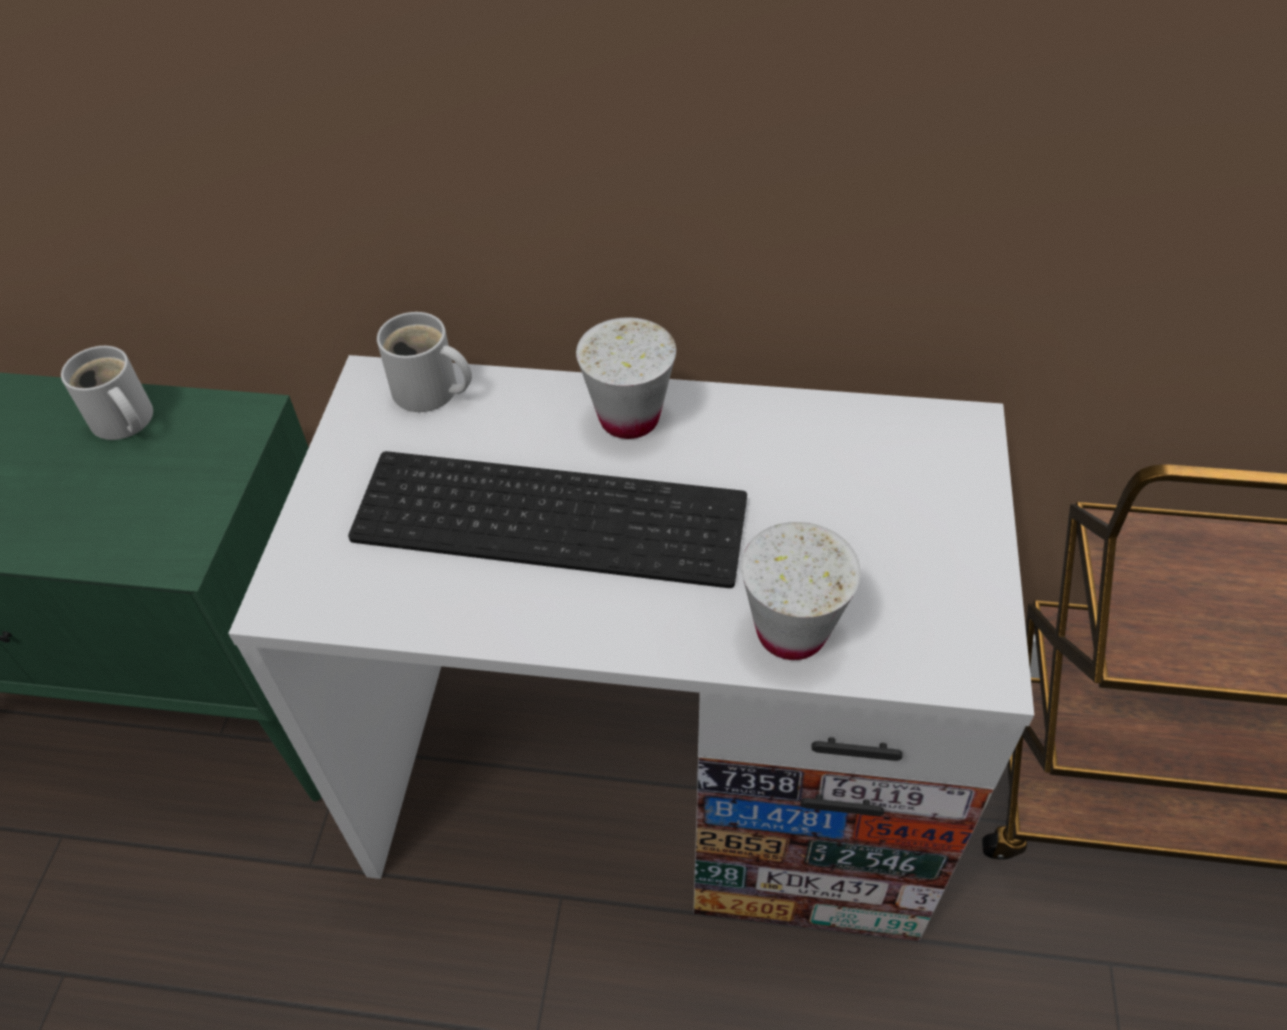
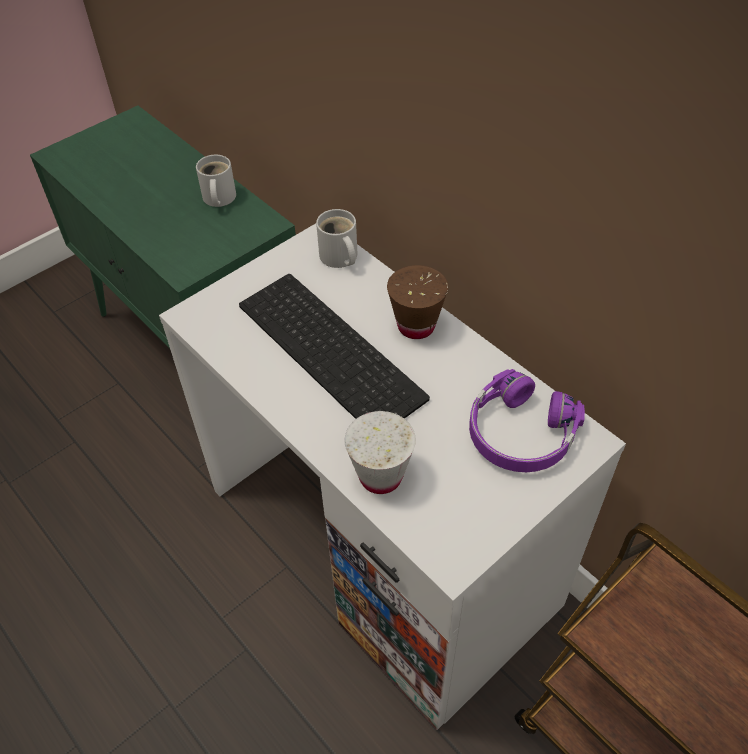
camera: 40 degrees right, 0 degrees up
white cup [576,317,676,439] -> brown cup [387,265,448,339]
none -> purple headphones [469,369,585,472]

